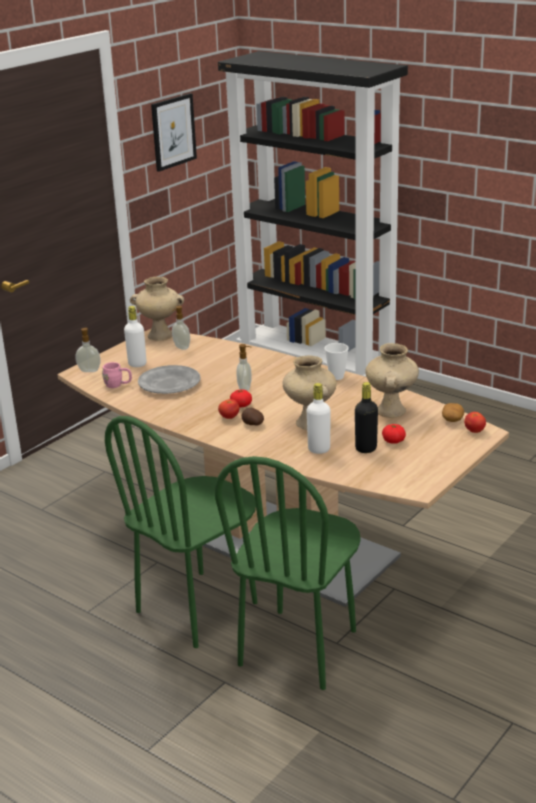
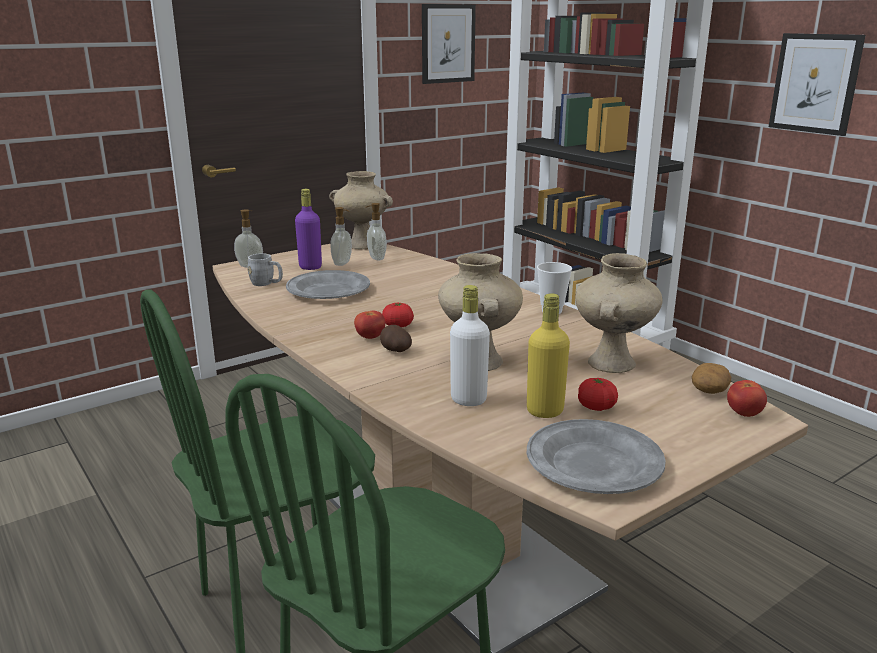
camera: 15 degrees right, 5 degrees down
pink mug [102,362,132,388] -> grey mug [247,253,283,286]
white bottle [124,306,146,367] -> purple bottle [295,189,322,270]
soap dispenser [236,344,252,391] -> soap dispenser moved to [330,207,352,266]
black bottle [355,382,378,453] -> yellow bottle [527,293,570,418]
none -> grey plate [527,419,665,494]
none -> picture [769,33,865,136]

